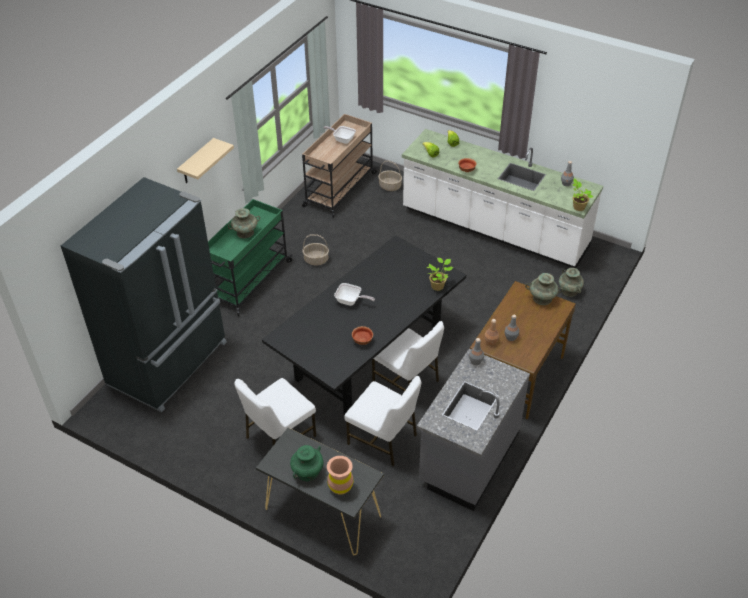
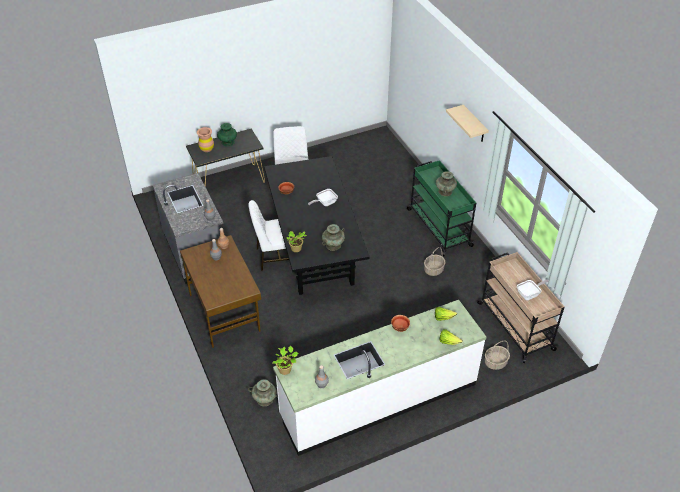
camera: 125 degrees right, 0 degrees up
black fridge [61,177,227,412] -> none
white chair [344,376,421,466] -> none
turquoise vase [525,273,563,305] -> turquoise vase moved to [322,224,345,251]

